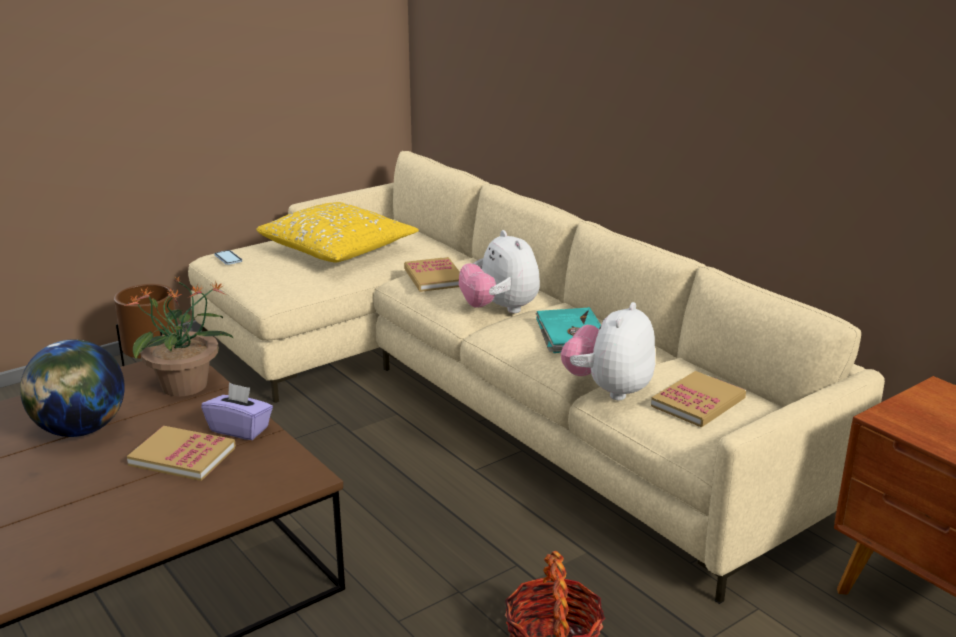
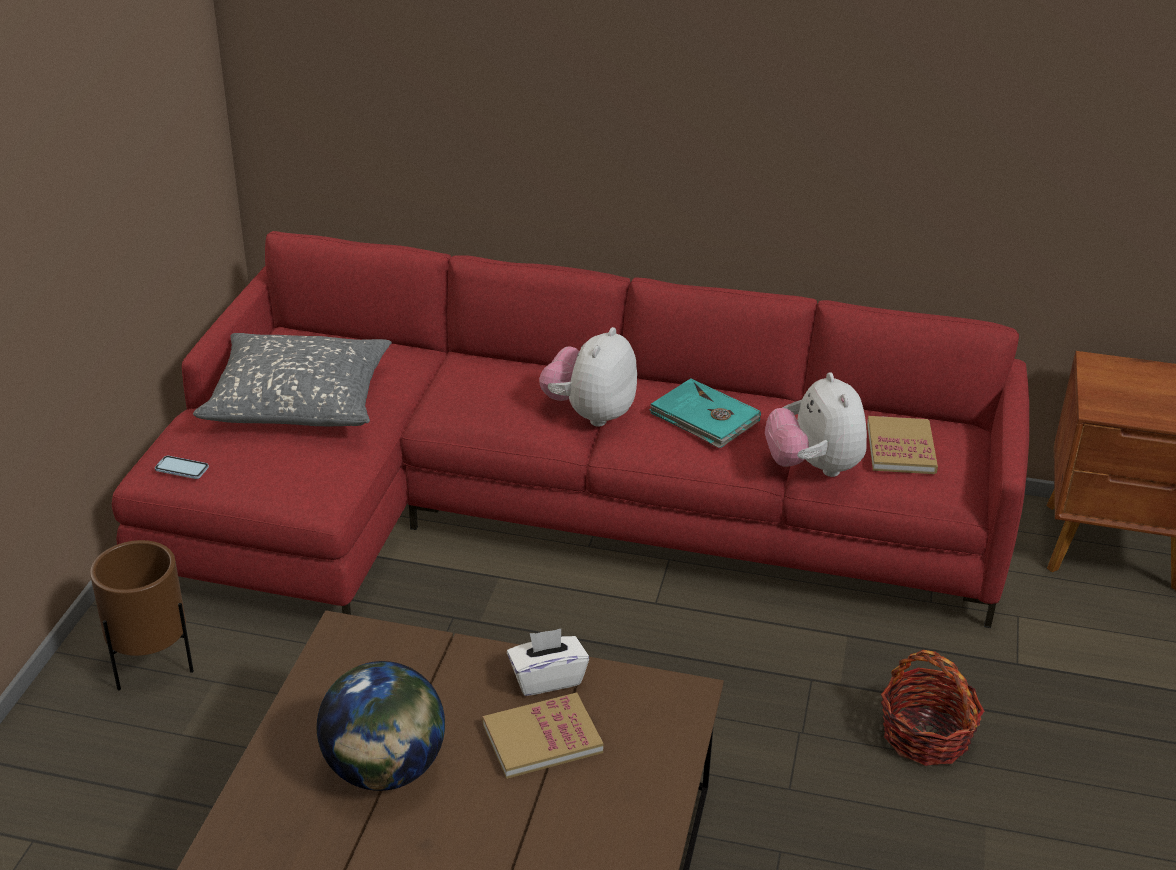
camera: 40 degrees left, 10 degrees up
potted plant [124,276,233,396] -> none
beige sofa [188,151,885,604] -> red sofa [112,231,1029,628]
purple tissue box [201,383,273,440] -> white tissue box [507,629,589,696]
yellow pillow [257,202,419,263] -> grey pillow [193,333,392,426]
book [404,257,460,292] -> none
plush toy [459,230,540,313] -> plush toy turned 90 degrees clockwise [539,327,637,427]

